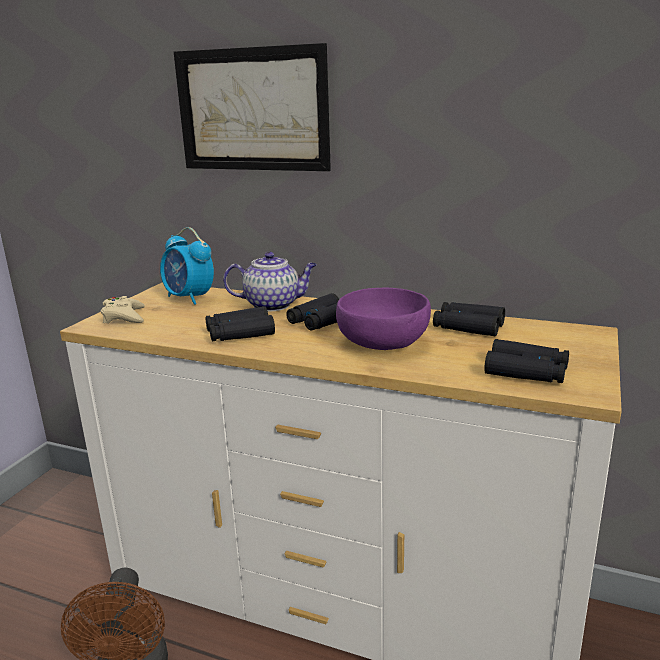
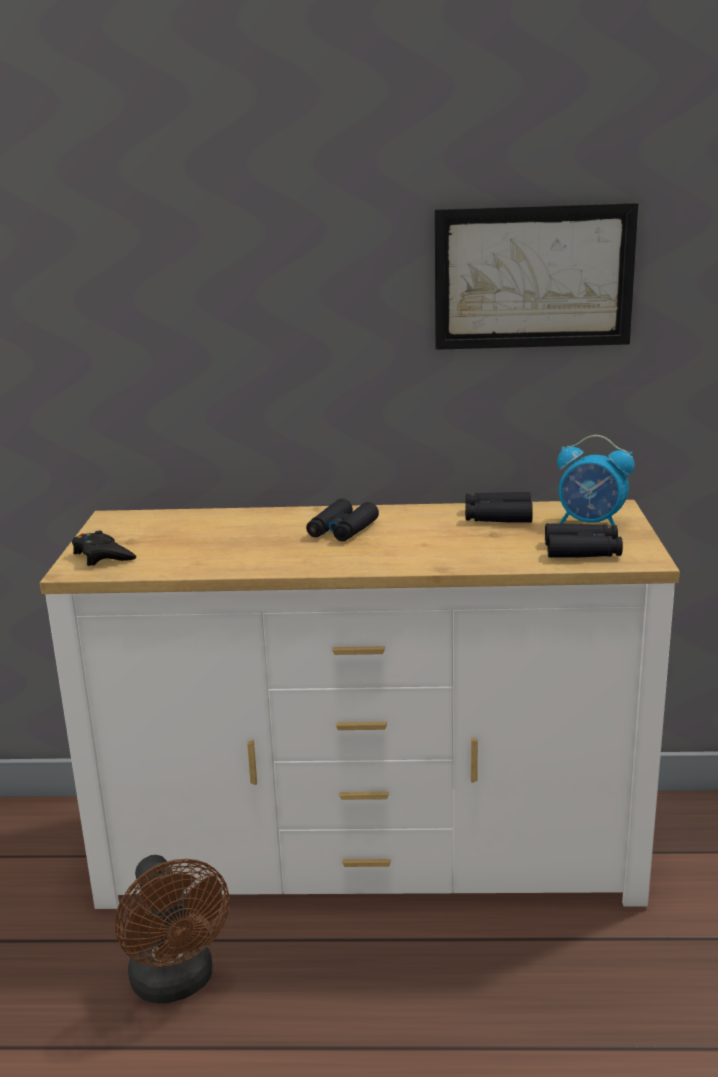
camera: 20 degrees left, 0 degrees up
beige game controller [101,296,145,324] -> black game controller [72,531,136,566]
alarm clock [160,227,214,305] -> alarm clock moved to [557,435,635,525]
picture [174,43,331,171] -> picture moved to [435,203,638,350]
black binoculars [206,306,275,341] -> none
teapot [223,252,317,311] -> none
purple bowl [336,288,431,350] -> none

